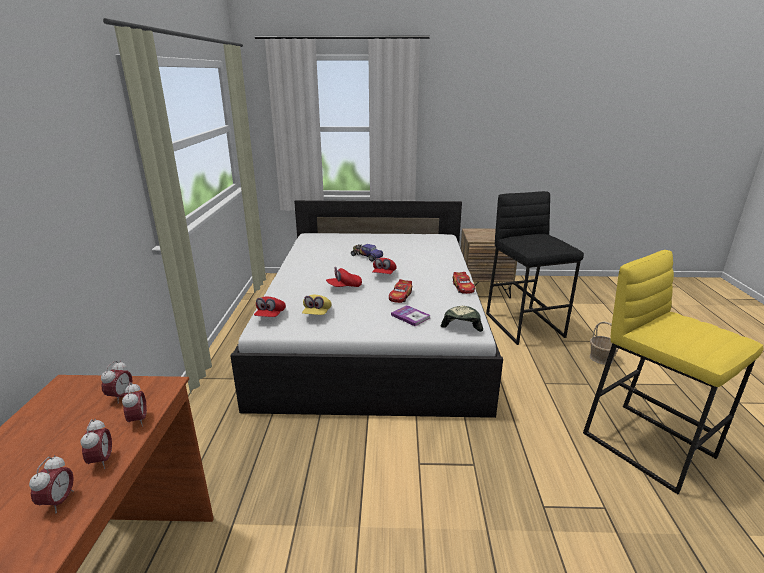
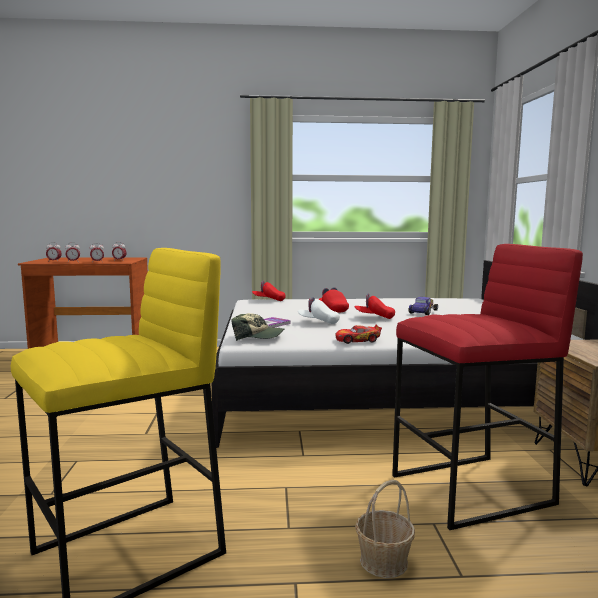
camera: 85 degrees right, 15 degrees down
yellow cap [302,295,332,315] -> none
toy car [389,279,412,303] -> white cap [298,297,340,324]
black stool [486,191,584,345] -> red stool [392,244,583,530]

